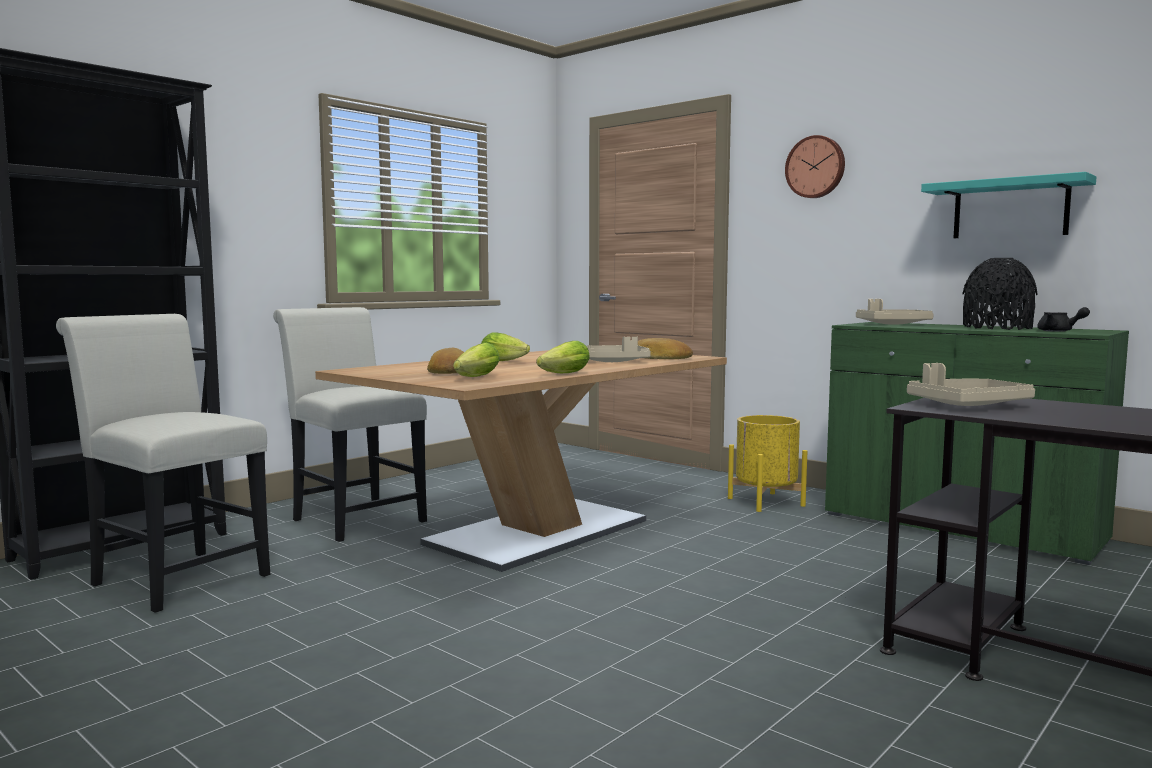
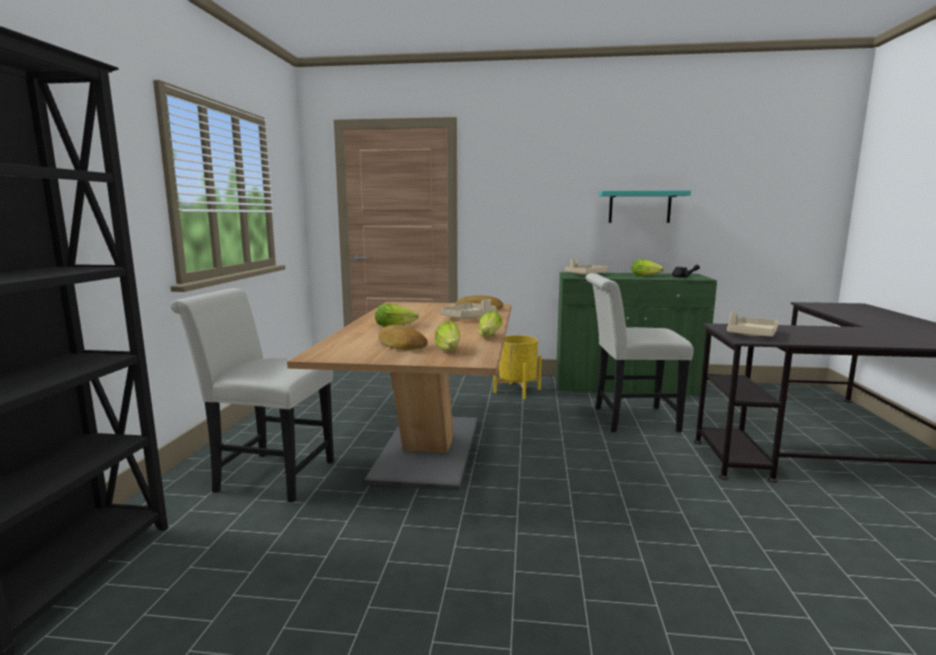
camera: 35 degrees left, 5 degrees up
white chair [56,314,270,613] -> white chair moved to [586,273,694,432]
wall clock [785,135,845,198] -> none
black vase [962,258,1038,330] -> lettuce [631,259,664,276]

